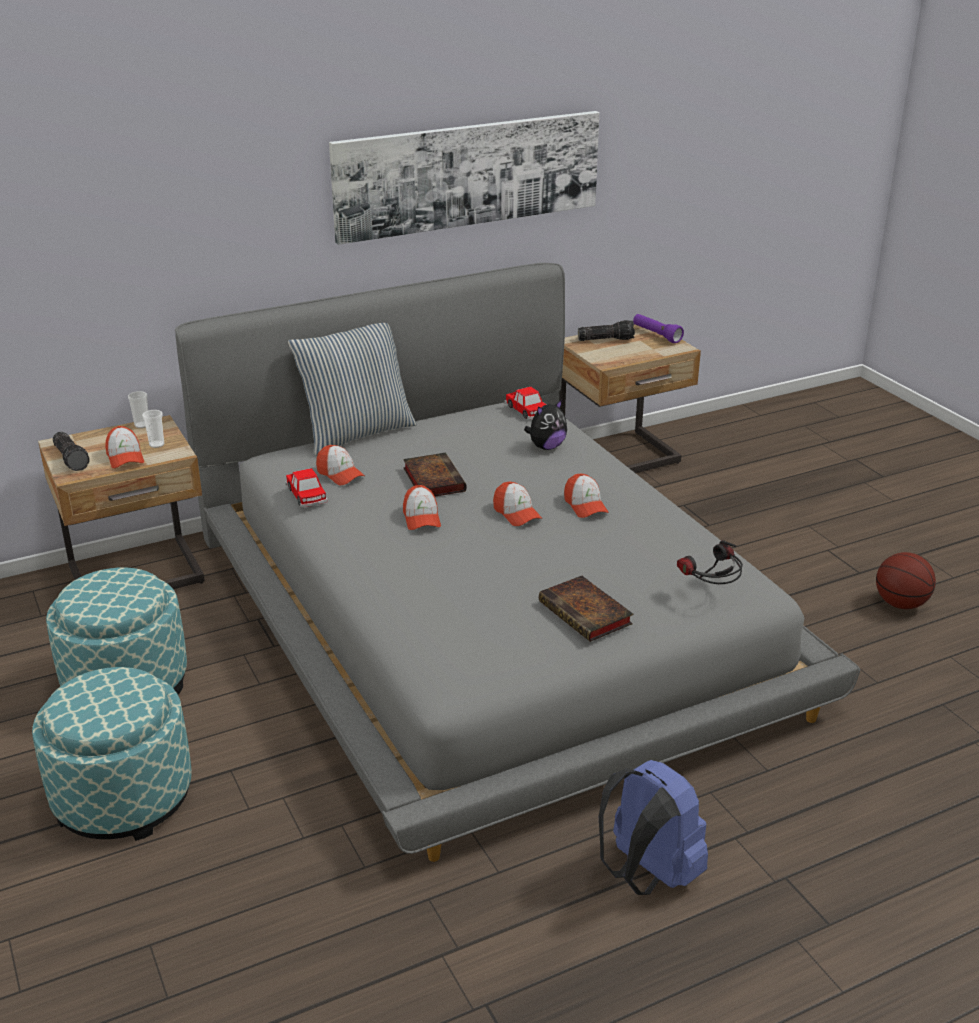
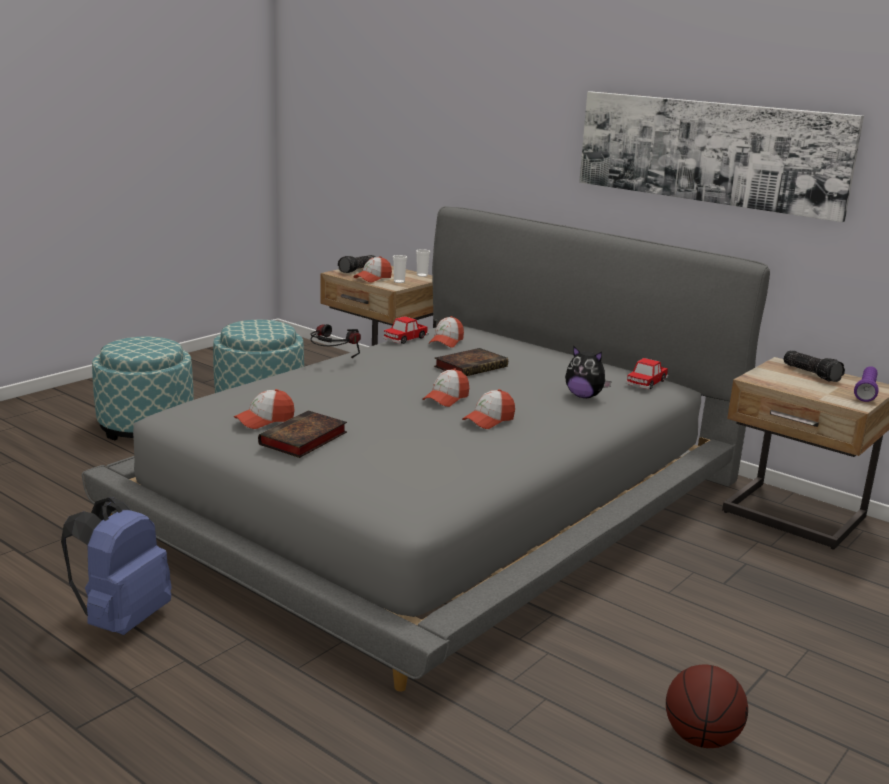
camera: 65 degrees right, 10 degrees down
pillow [288,323,417,456] -> none
cap [403,485,441,530] -> cap moved to [234,389,295,429]
headphones [677,540,743,584] -> headphones moved to [310,324,361,358]

